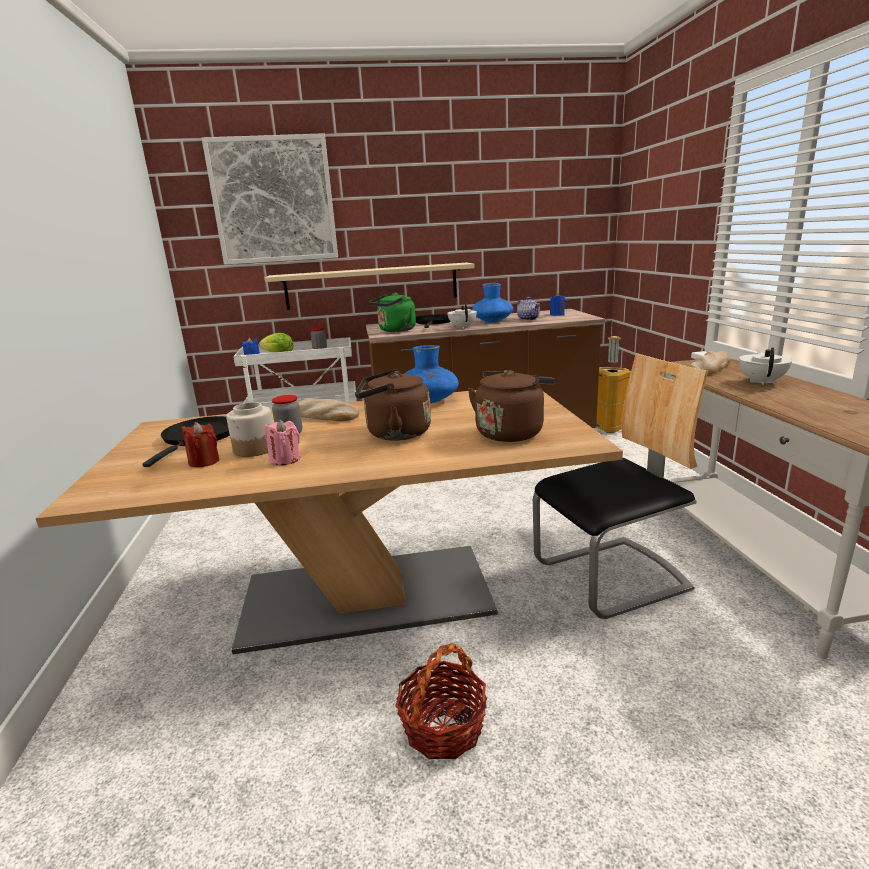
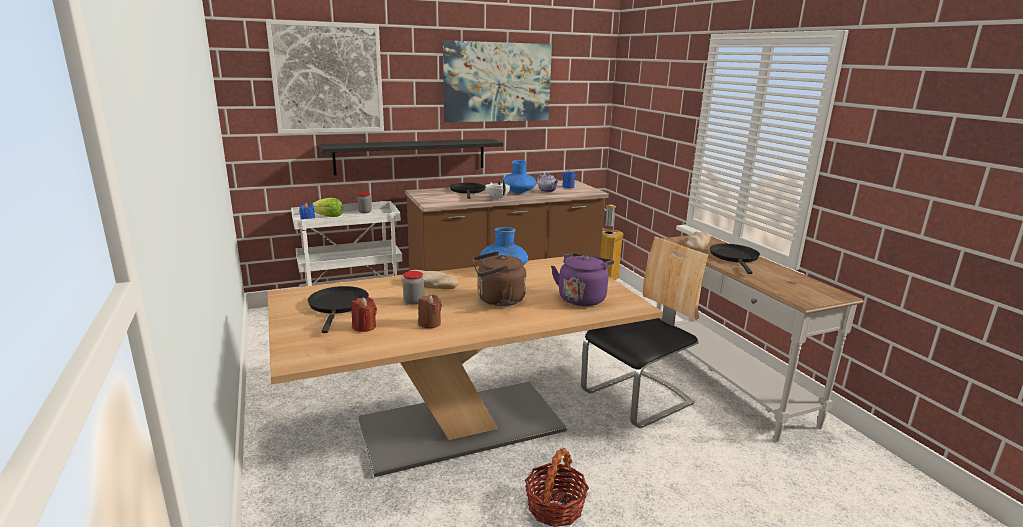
camera: 15 degrees left, 0 degrees up
jar [226,402,273,457] -> none
beige shelf [265,262,475,310] -> black shelf [319,139,503,175]
pink candle [265,419,300,465] -> brown candle [418,294,442,328]
green kettle [369,293,416,332] -> none
brown kettle [467,370,555,442] -> purple kettle [551,253,614,306]
white teapot [739,347,792,385] -> black frying pan [710,244,760,274]
none -> picture [443,40,552,122]

